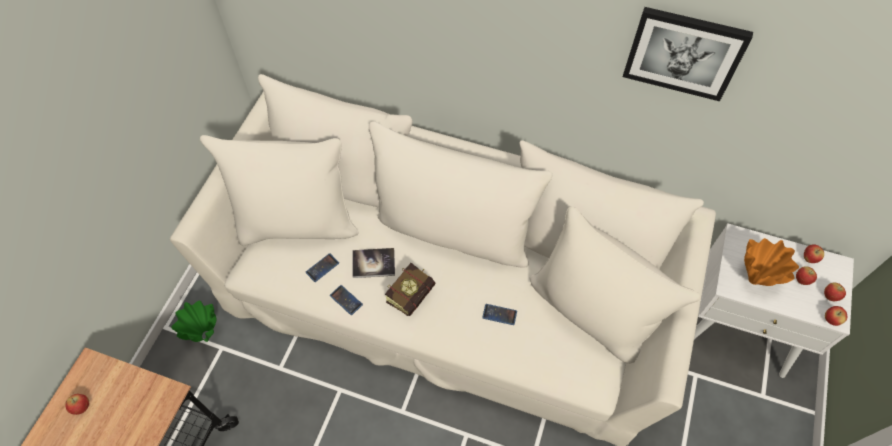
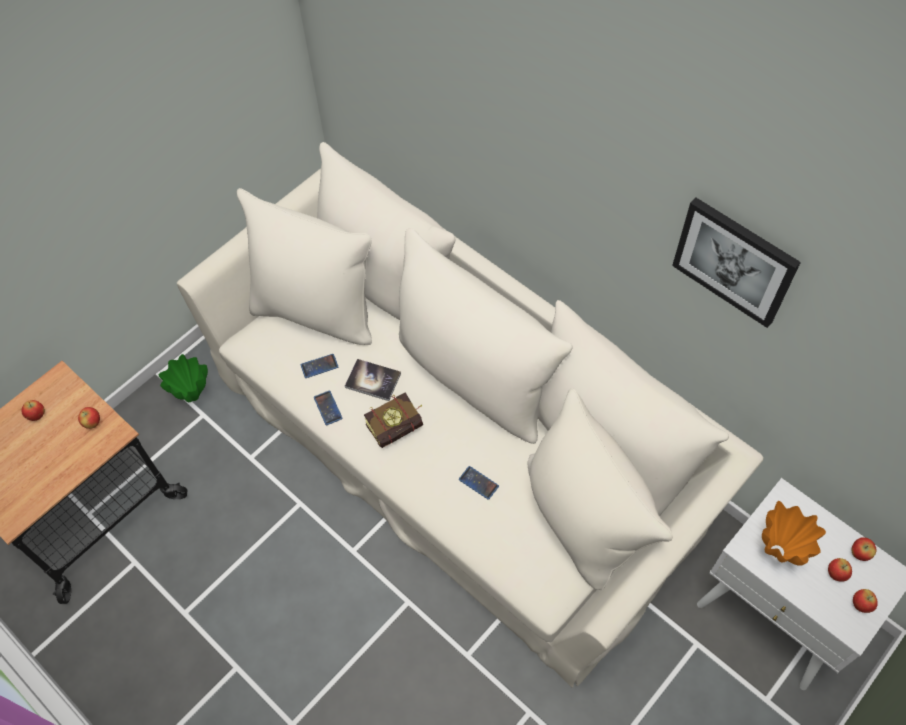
camera: 25 degrees right, 0 degrees up
apple [825,306,847,326] -> apple moved to [78,407,100,429]

